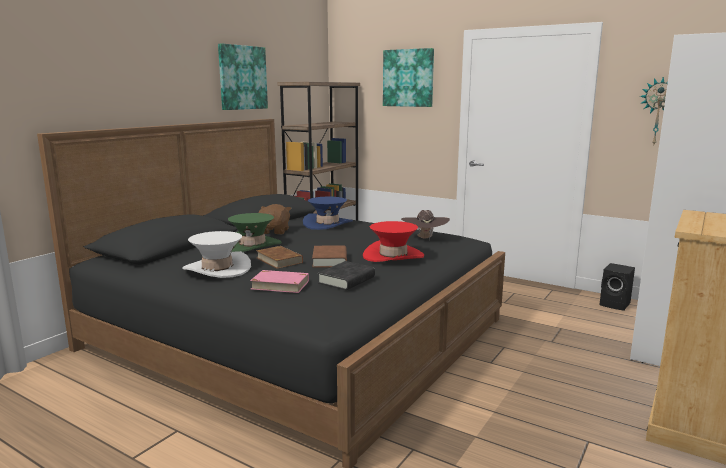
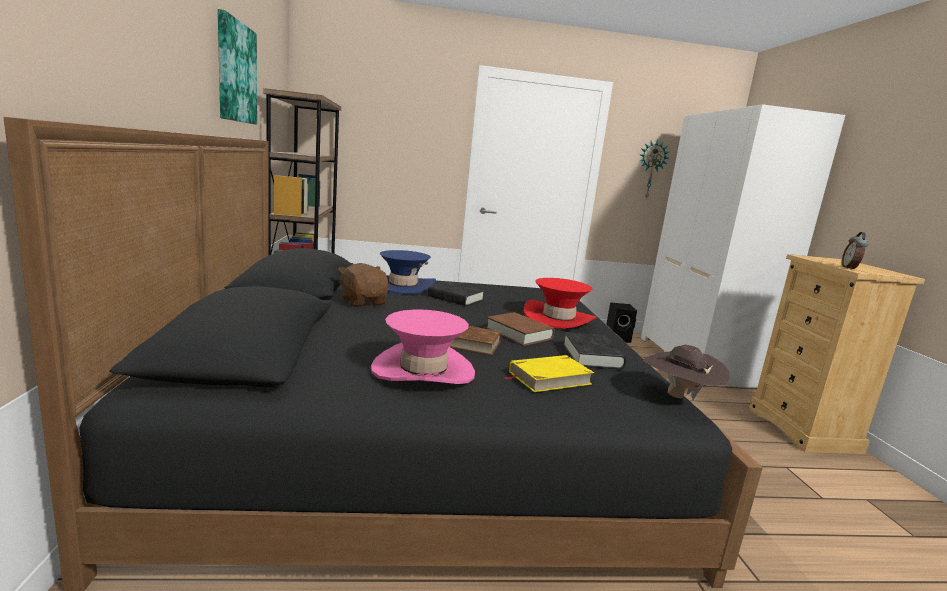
camera: 40 degrees left, 0 degrees up
white hat [182,231,251,278] -> pink hat [371,309,475,384]
green hat [228,213,282,252] -> none
pink book [250,270,309,293] -> yellow book [503,355,594,392]
picture [383,48,434,107] -> none
brown hat [401,210,450,240] -> brown hat moved to [643,345,730,401]
none -> black book [428,281,485,306]
none -> alarm clock [842,232,869,270]

